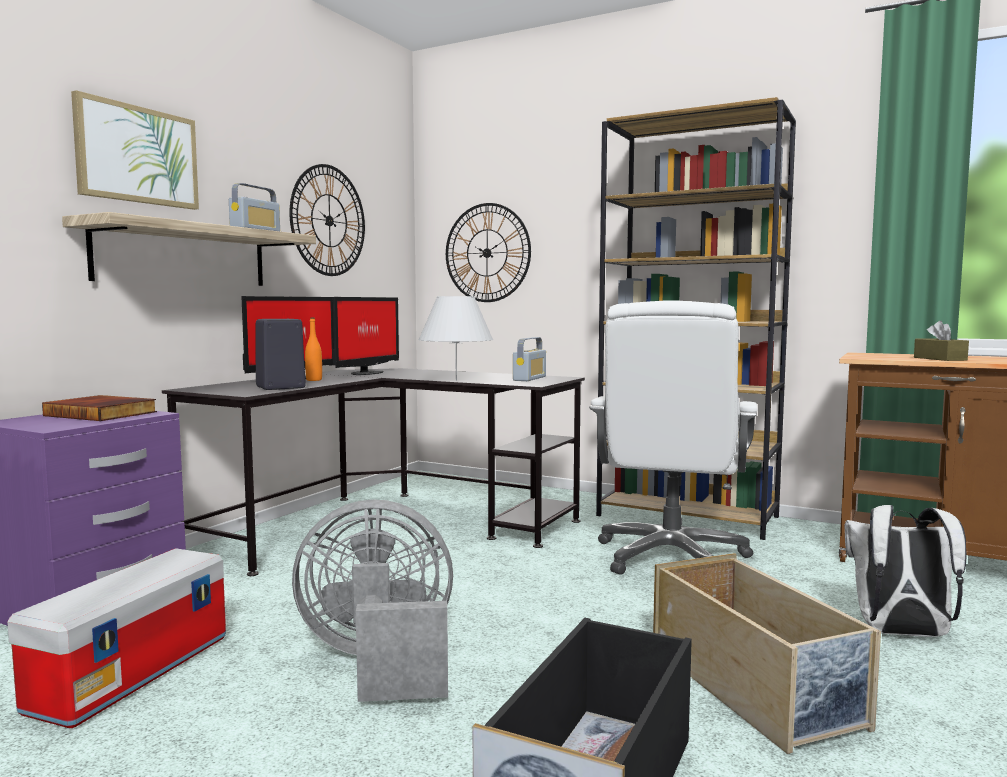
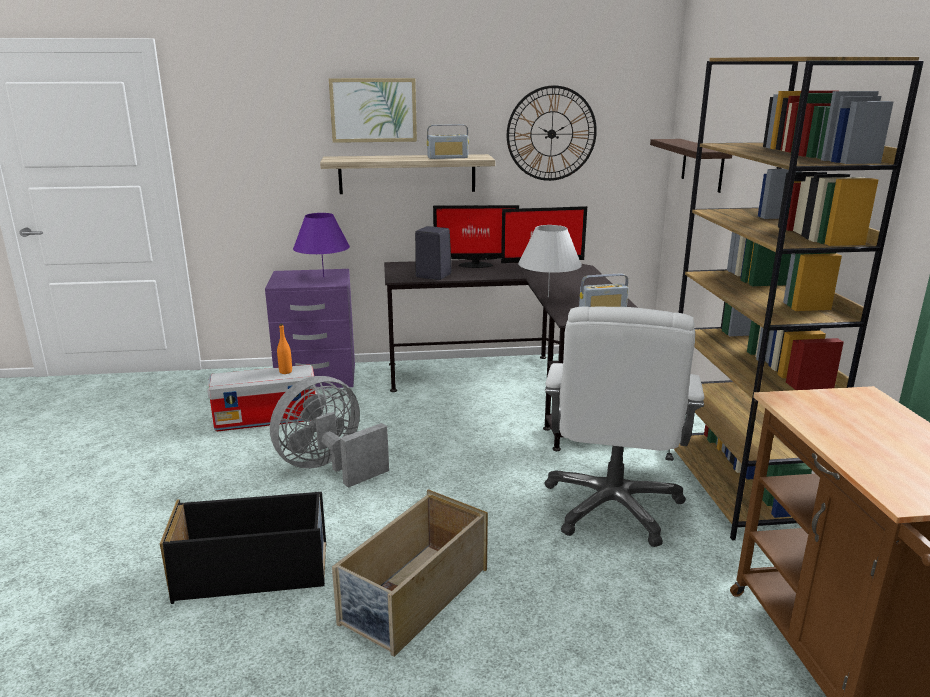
camera: 55 degrees right, 15 degrees up
book [42,395,157,421] -> purple table lamp [293,213,350,277]
grey fan [292,499,453,702] -> grey fan turned 90 degrees counterclockwise [270,376,389,488]
orange bottle [305,318,322,381] -> orange bottle moved to [277,324,292,374]
wall clock [446,203,531,302] -> shelf [650,139,732,193]
white office chair [589,300,758,575] -> white office chair turned 60 degrees counterclockwise [545,307,704,547]
white backpack [845,505,967,637] -> none
brown tissue box [914,321,969,361] -> none

